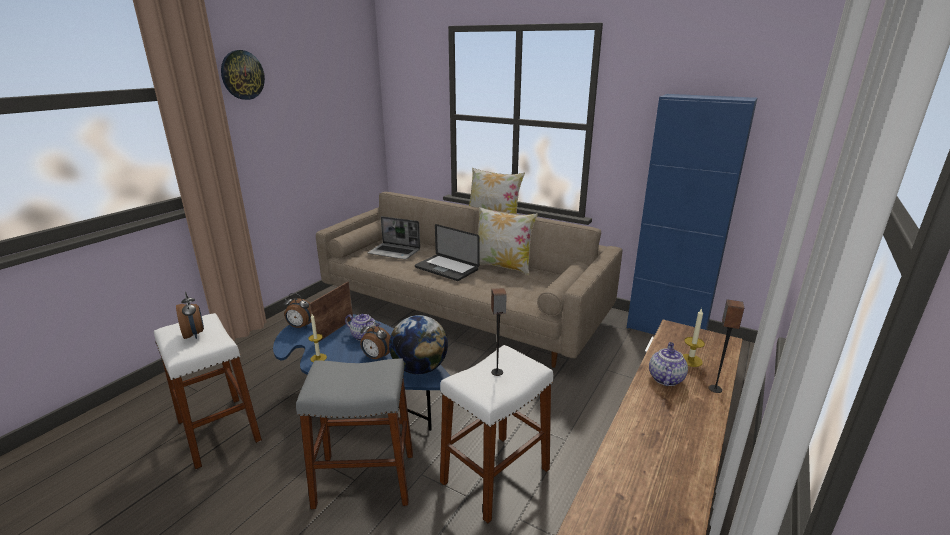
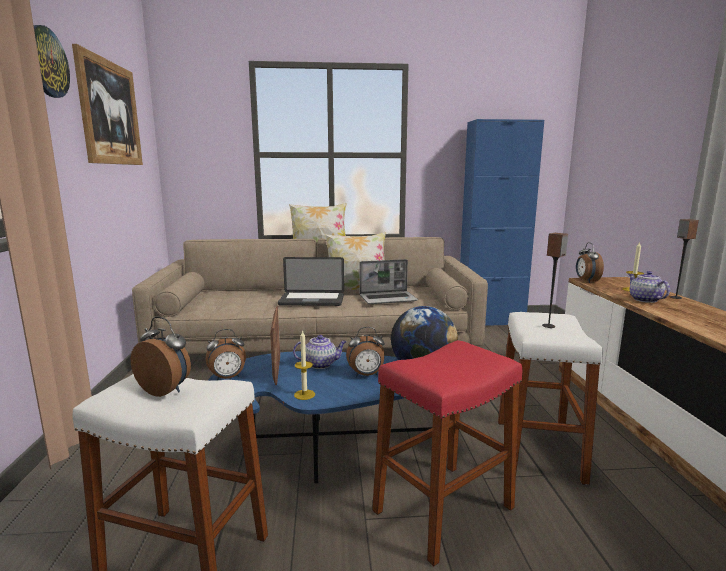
camera: 35 degrees left, 10 degrees down
grey stool [296,358,413,509] -> red stool [372,340,522,566]
laptop [368,216,420,260] -> laptop moved to [360,259,418,304]
none -> picture [72,44,143,165]
none -> alarm clock [576,243,604,283]

